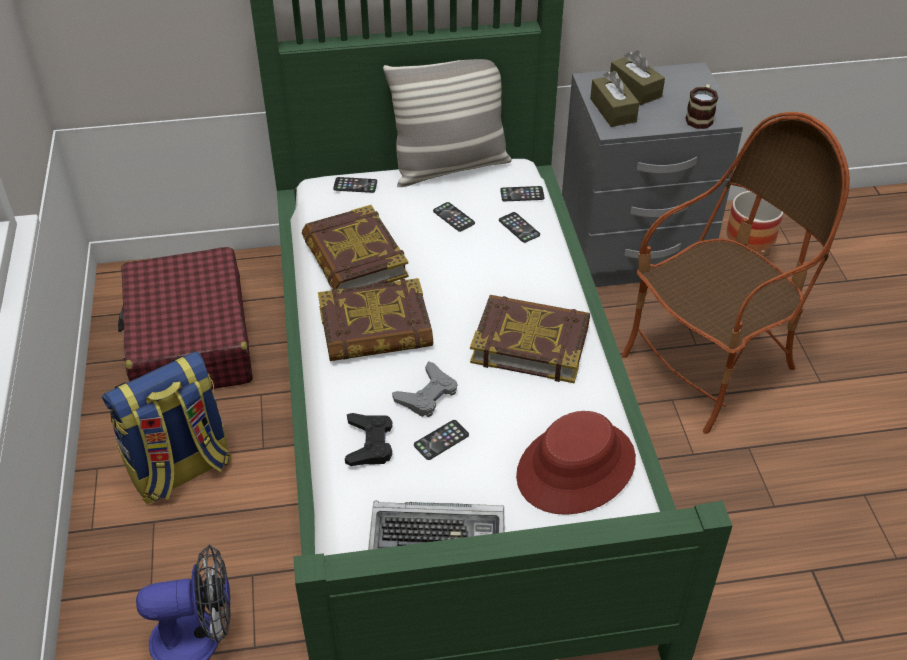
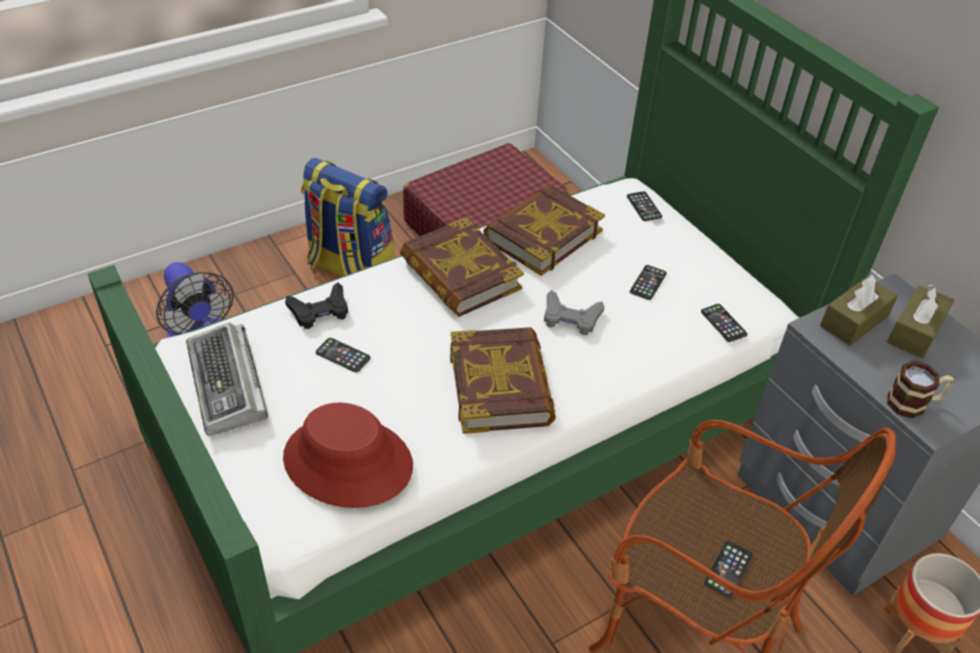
camera: 65 degrees right, 0 degrees up
pillow [383,59,512,187] -> none
grey game controller [392,361,457,417] -> grey game controller moved to [544,290,604,335]
phone [499,212,540,243] -> phone moved to [704,541,753,598]

